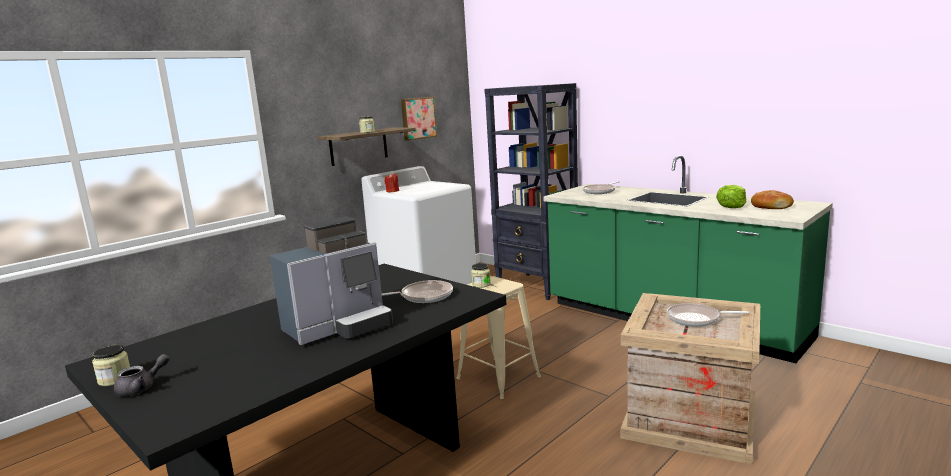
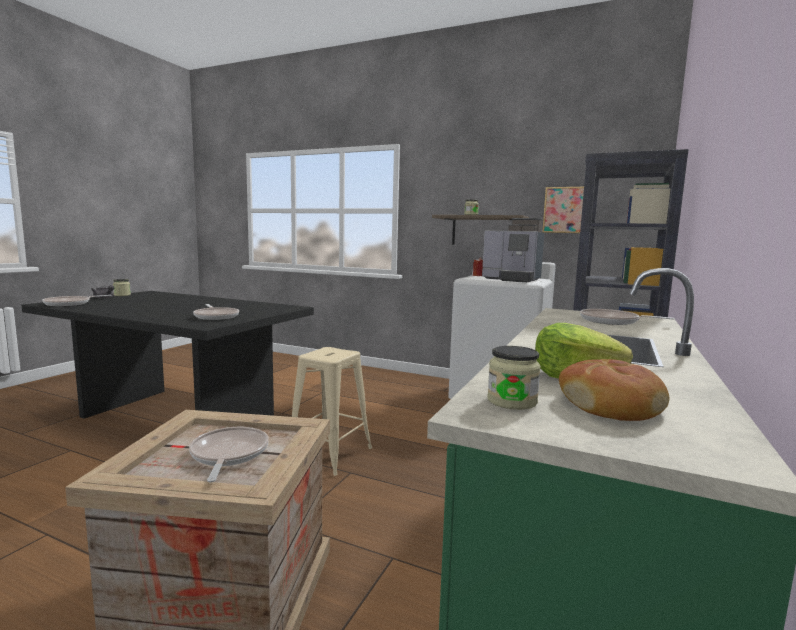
camera: 70 degrees right, 5 degrees down
coffee machine [270,217,393,345] -> coffee machine moved to [482,218,544,283]
jar [471,263,491,288] -> jar moved to [487,346,541,410]
none -> frying pan [42,295,112,306]

